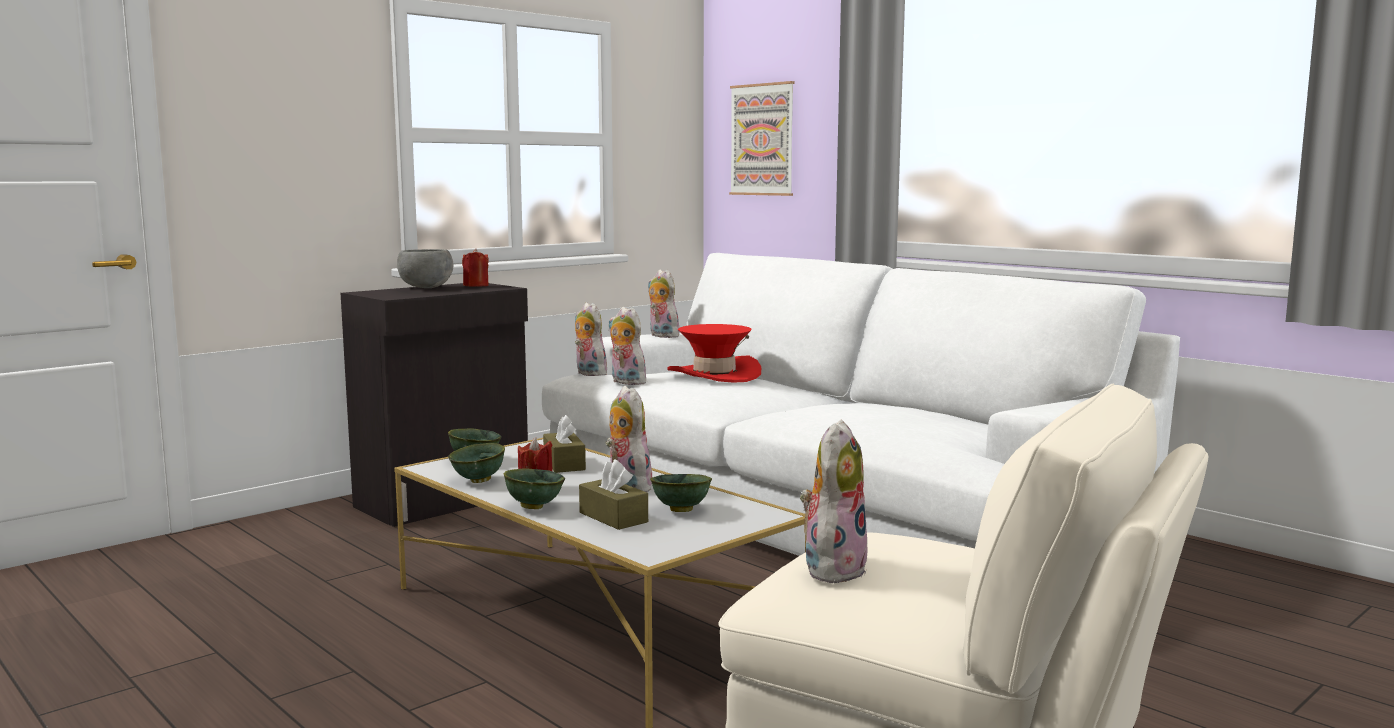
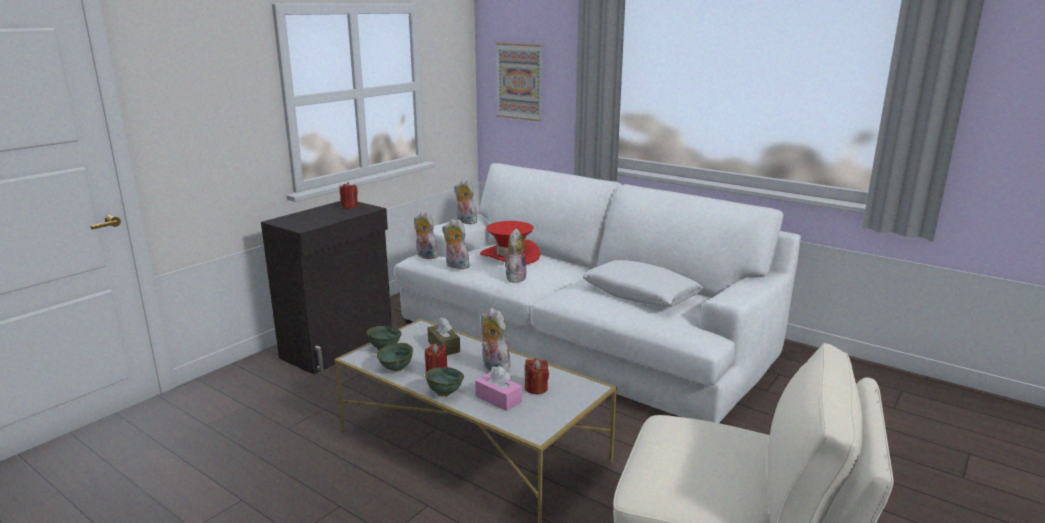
camera: 10 degrees left, 10 degrees up
grey bowl [397,249,453,288] -> none
brown tissue box [579,460,648,530] -> pink tissue box [475,366,522,411]
green bowl [650,474,712,512] -> red candle [525,358,549,394]
plush toy [800,420,868,583] -> plush toy moved to [503,228,526,283]
none -> white pillow [582,260,703,307]

